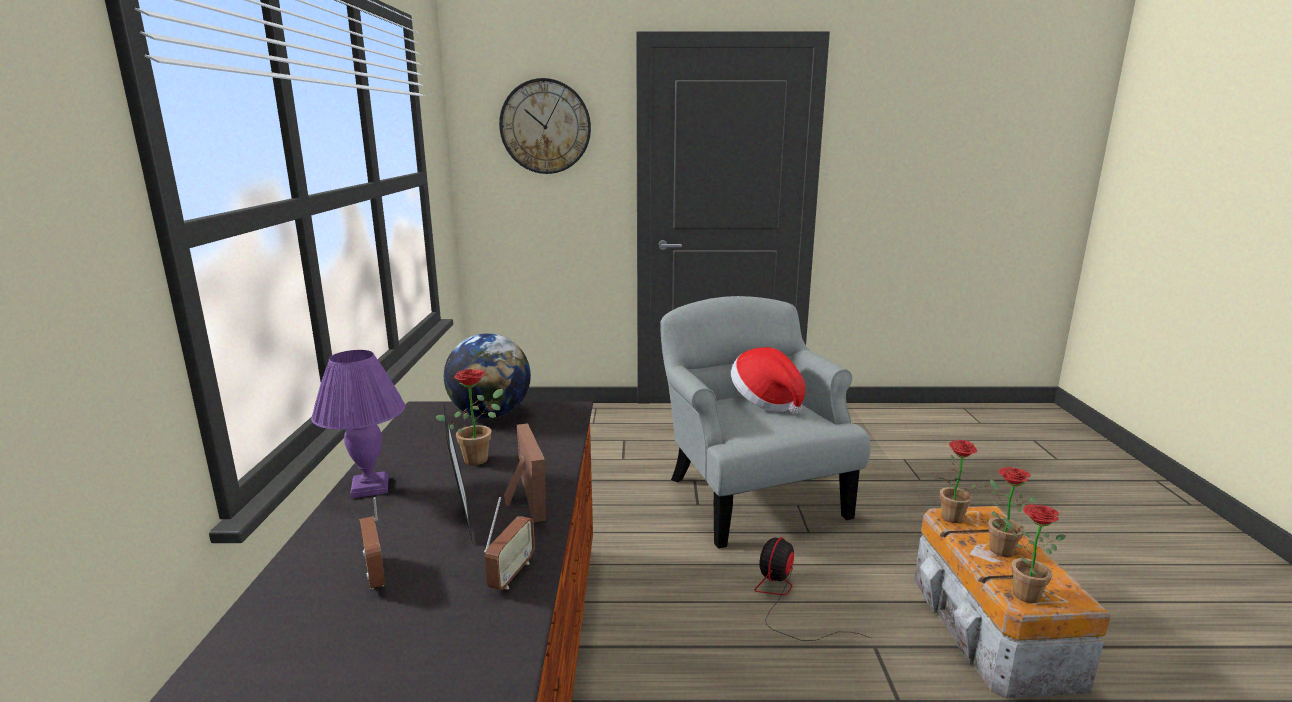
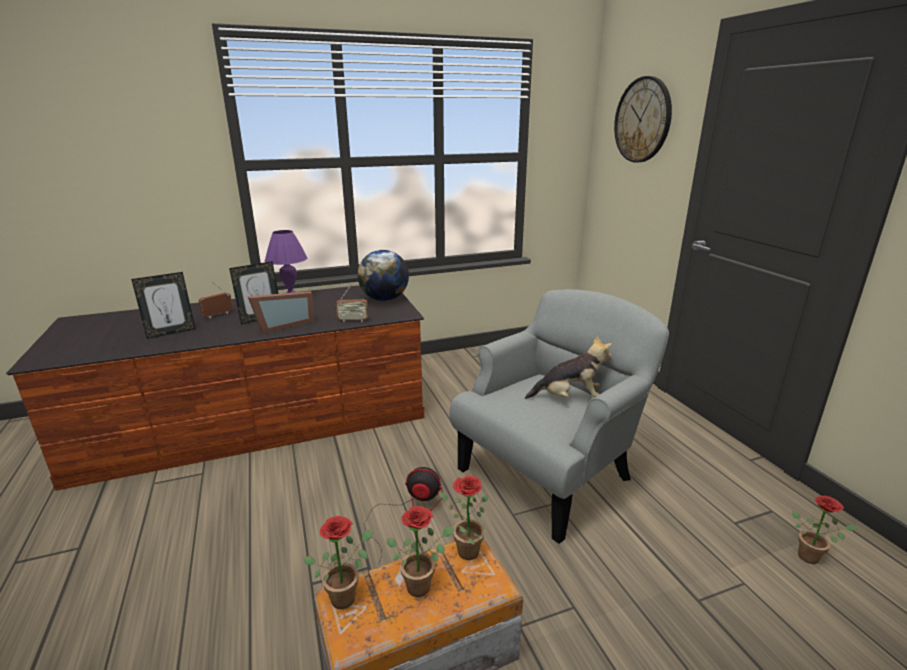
camera: 70 degrees right, 5 degrees up
potted plant [435,369,503,465] -> potted plant moved to [792,495,858,564]
radio [484,497,535,590] -> radio moved to [336,284,368,322]
hat [731,347,805,414] -> plush toy [525,335,612,399]
none -> picture frame [131,272,196,339]

